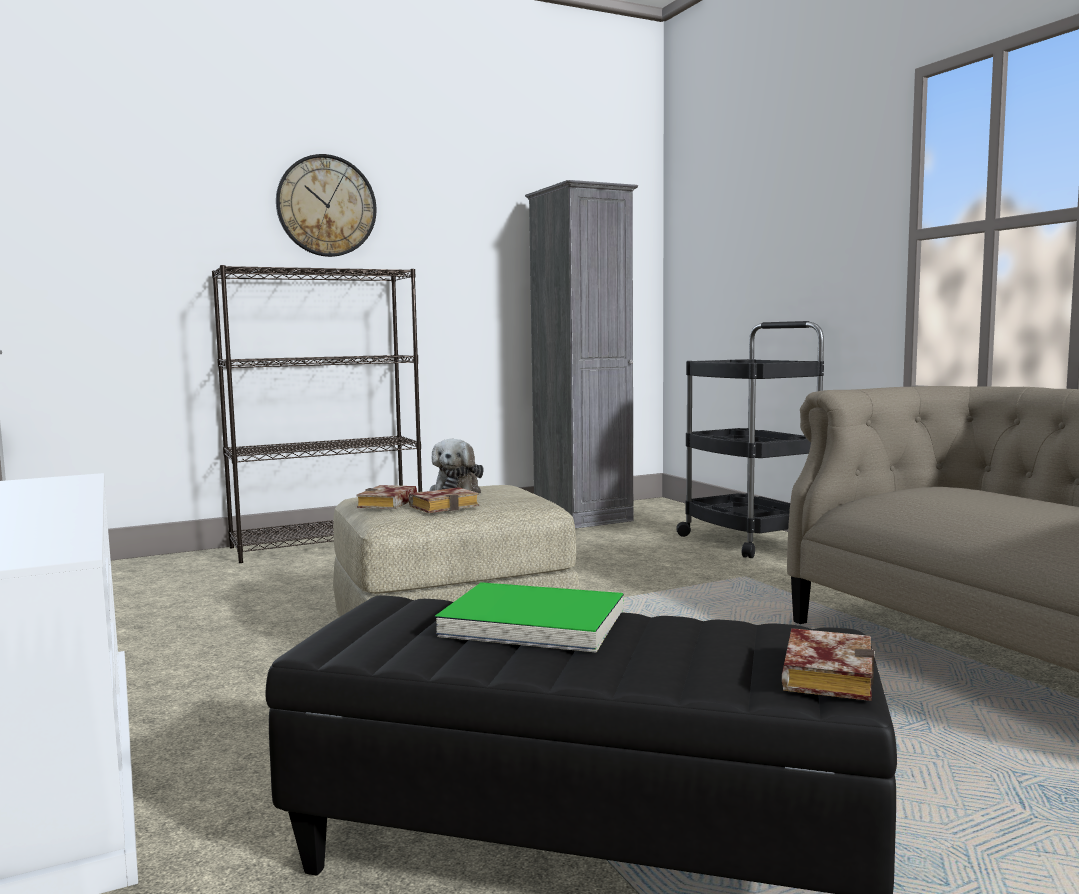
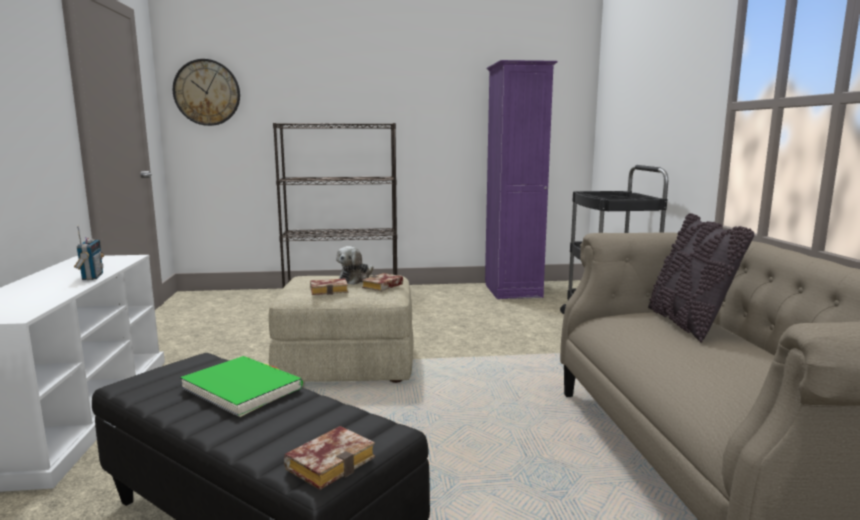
camera: 20 degrees right, 5 degrees up
wall clock [276,154,377,257] -> wall clock moved to [173,59,240,126]
book [356,485,417,509] -> book moved to [362,273,403,291]
grey cabinet [525,180,638,529] -> purple cabinet [485,60,558,299]
none -> radio [74,225,104,280]
none -> black pillow [648,213,754,342]

